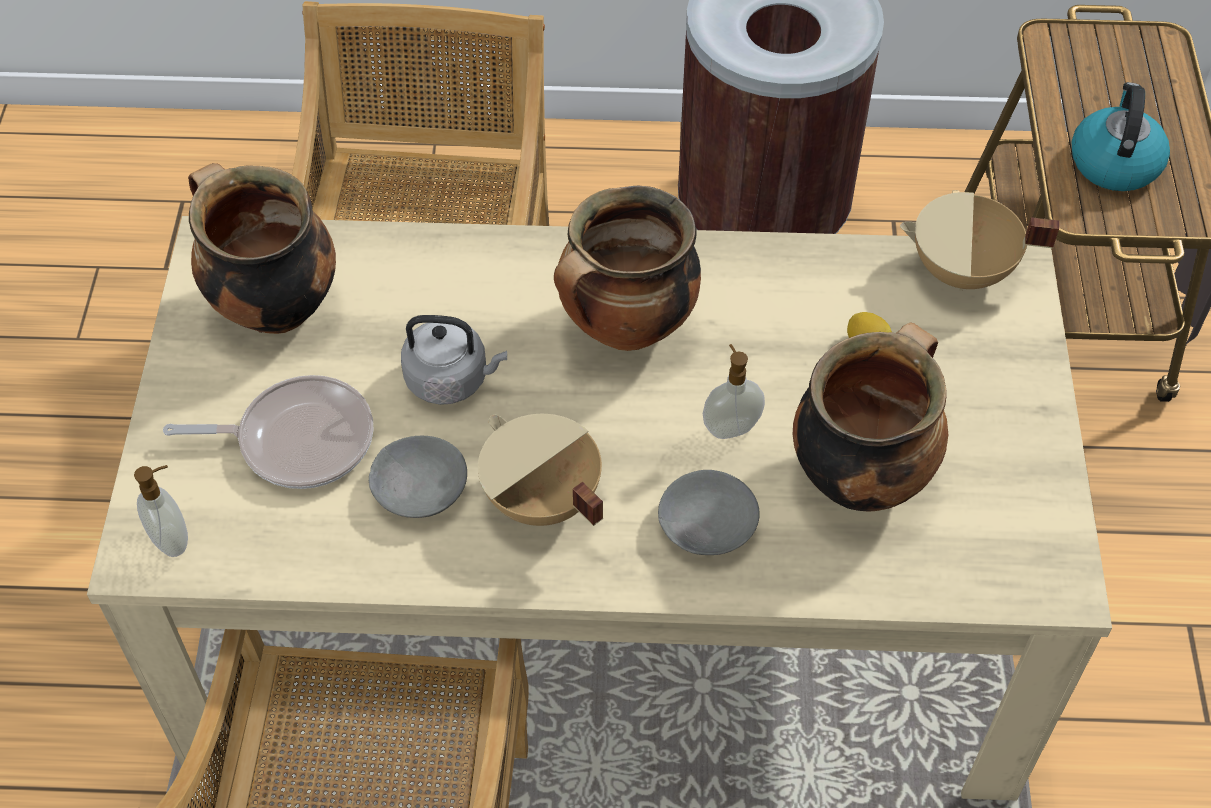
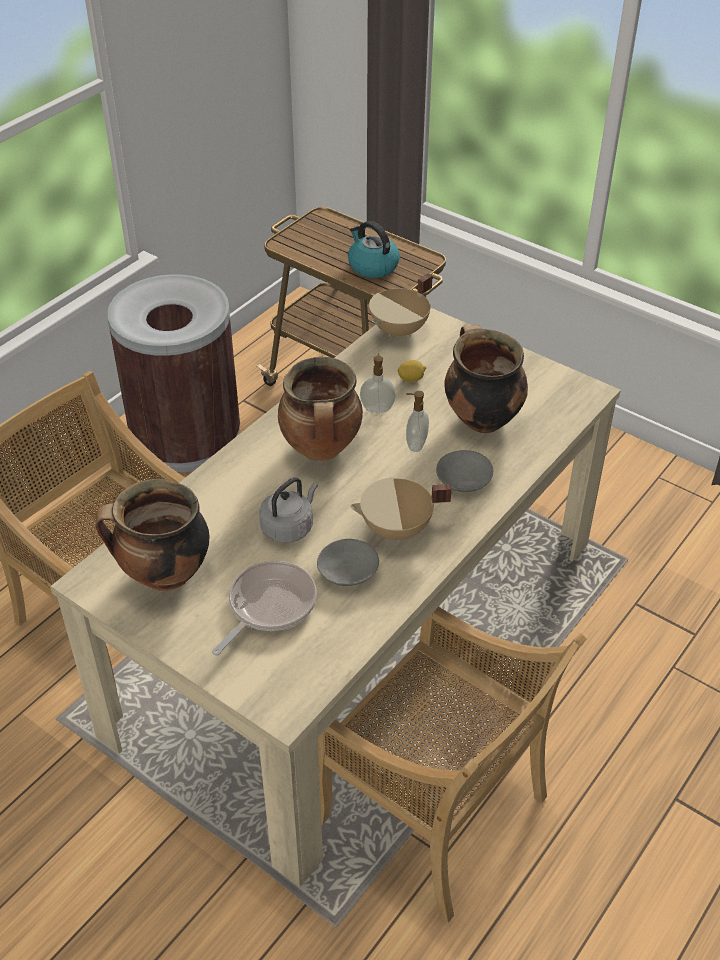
camera: 55 degrees left, 10 degrees down
soap dispenser [134,465,188,557] -> soap dispenser moved to [360,353,396,413]

